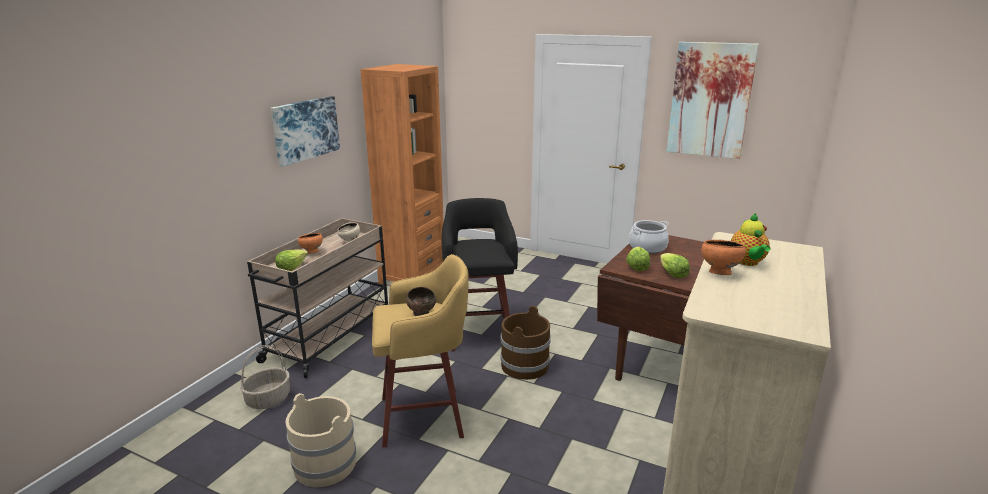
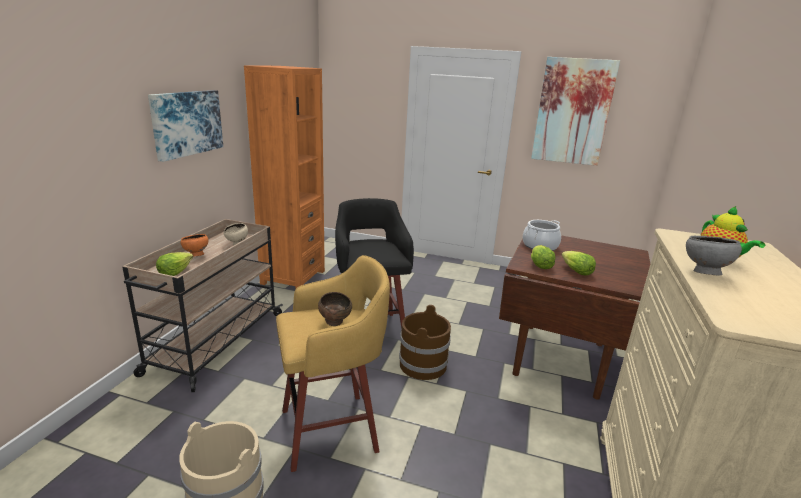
camera: 10 degrees left, 0 degrees up
basket [240,345,290,409] -> none
orange bowl [702,240,746,275] -> grey bowl [686,236,742,275]

